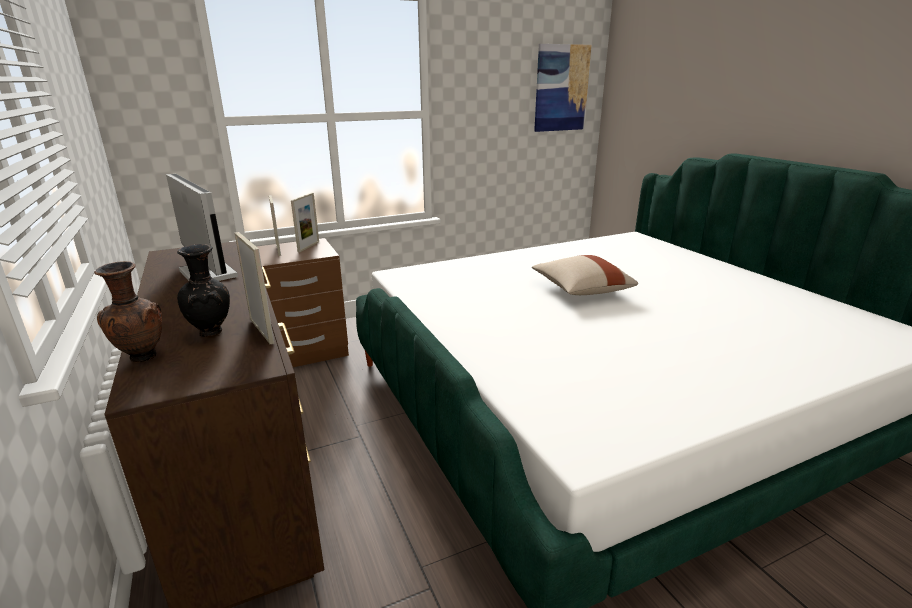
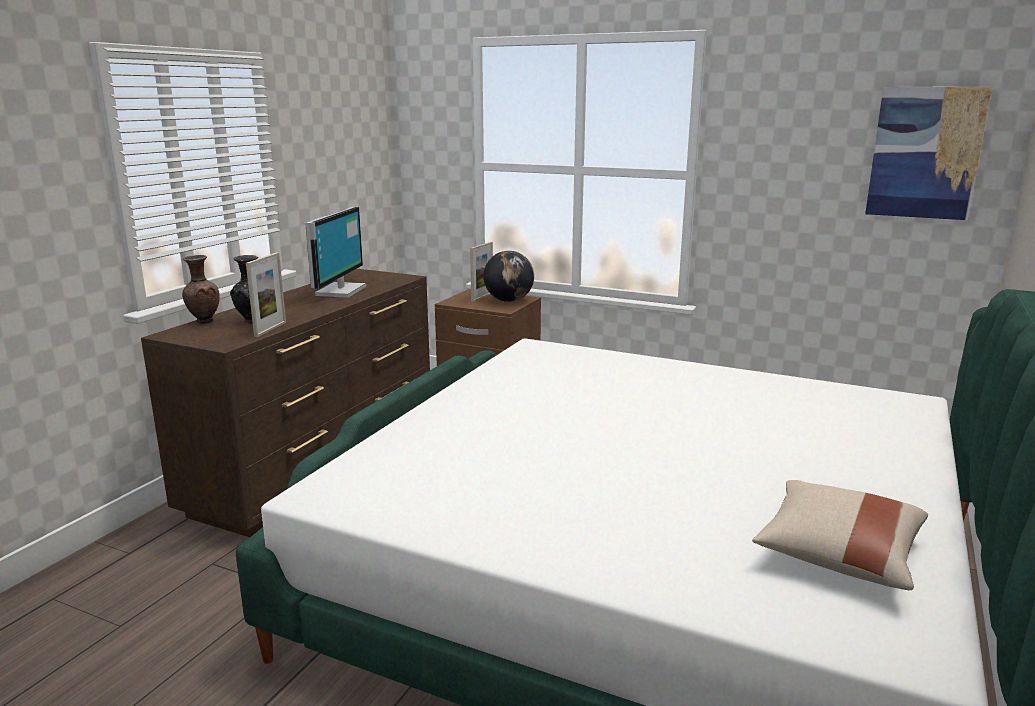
camera: 50 degrees right, 5 degrees down
picture frame [291,193,319,252] -> globe [483,251,534,302]
beige pillow [532,255,638,295] -> beige pillow moved to [752,480,928,590]

